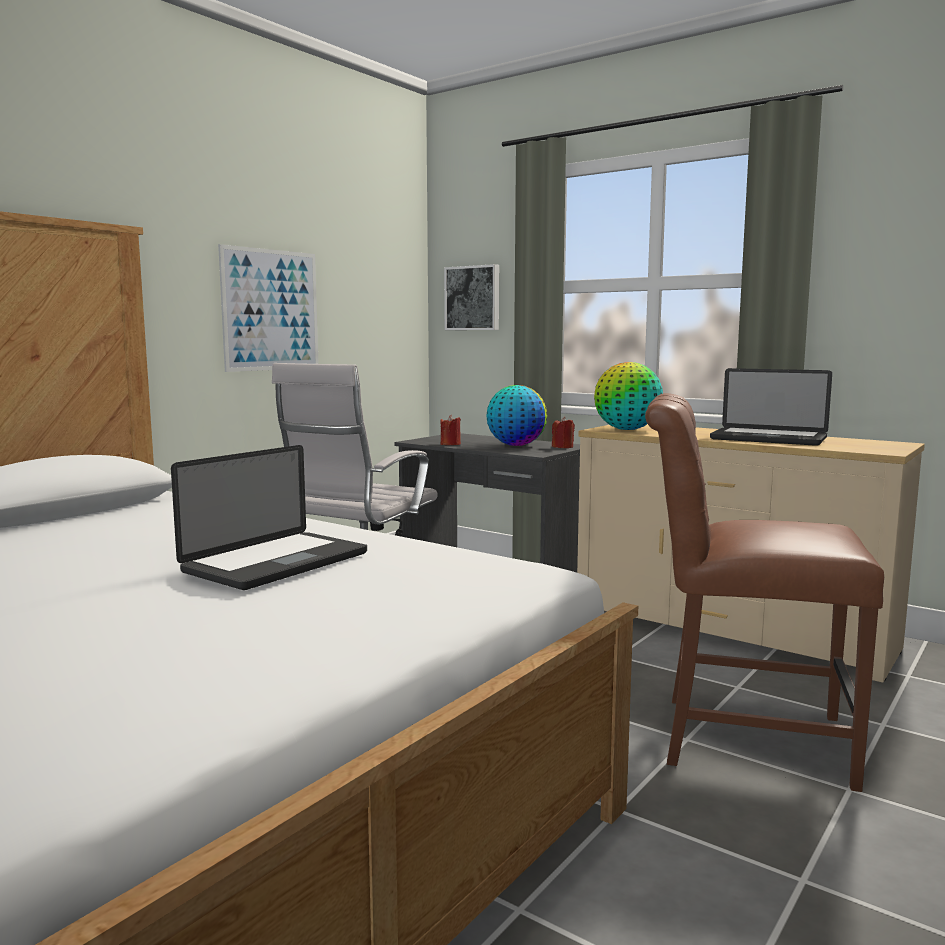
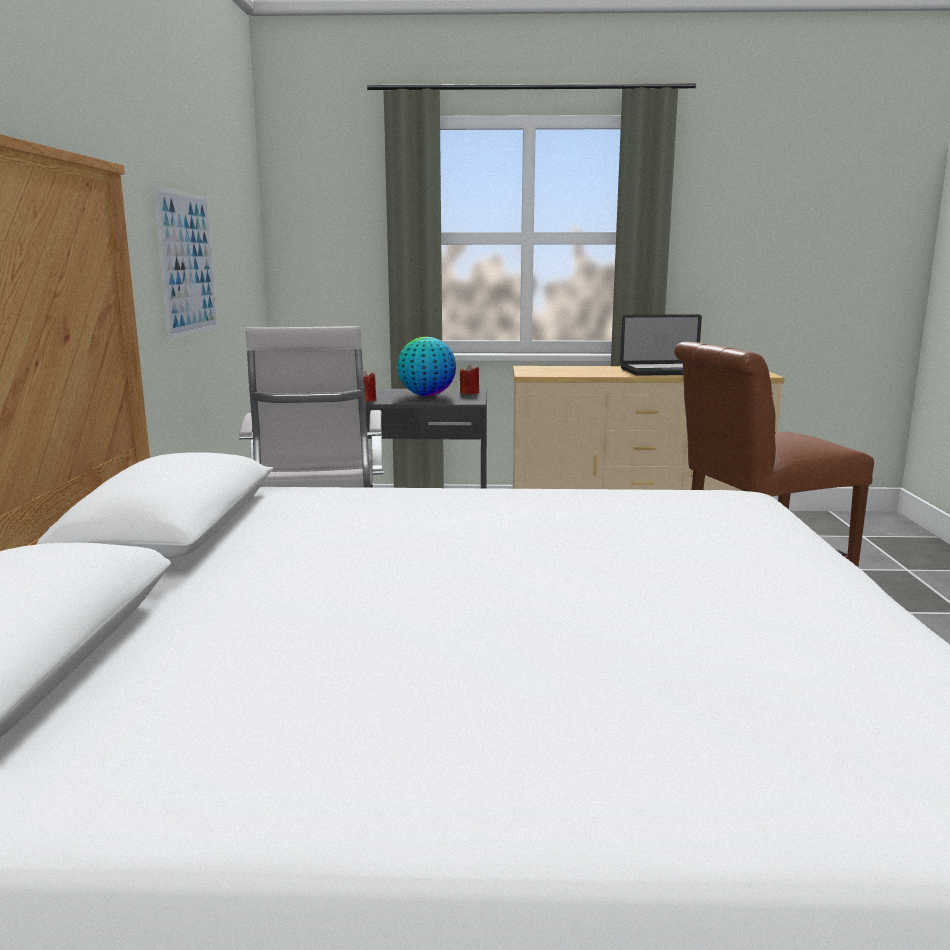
camera: 35 degrees left, 5 degrees up
laptop [171,445,367,590] -> none
picture [444,264,499,330] -> none
globe [594,362,663,430] -> none

